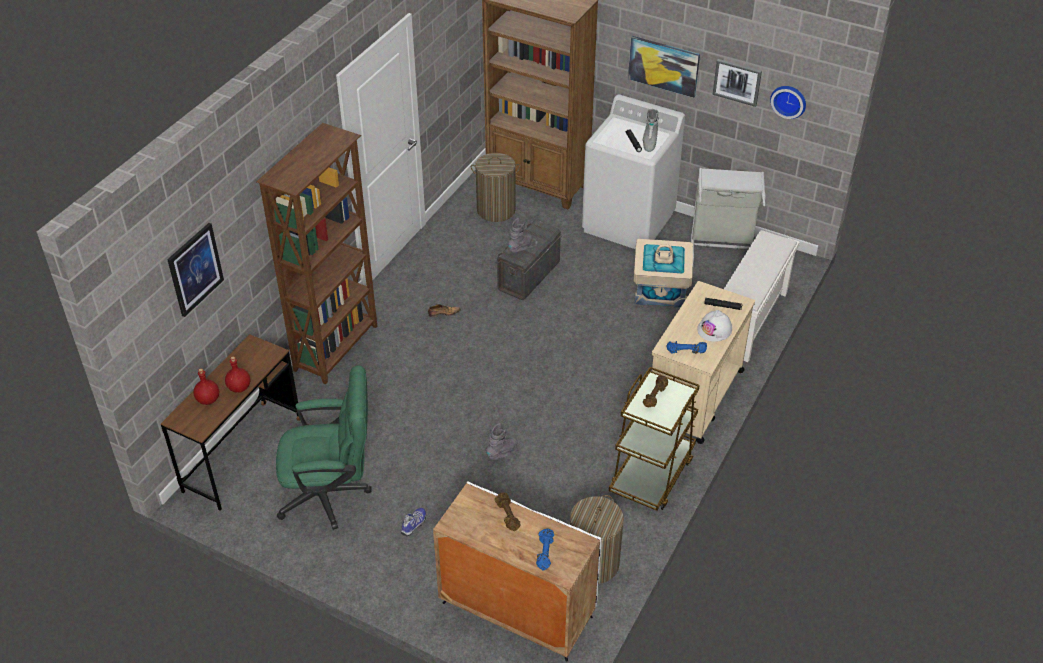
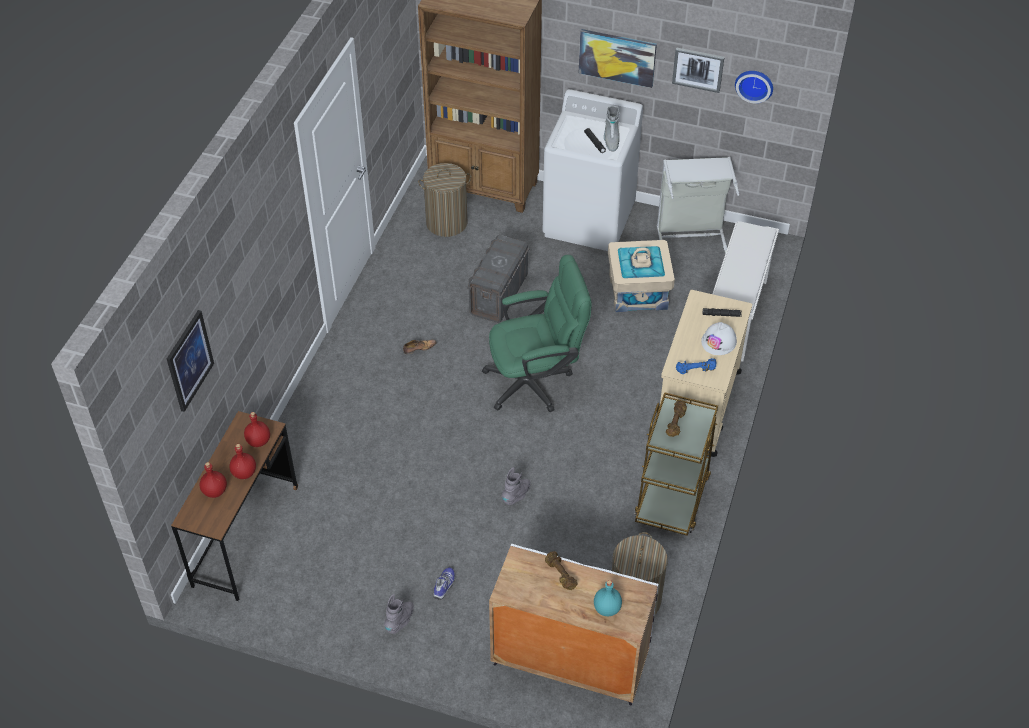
camera: 10 degrees left, 5 degrees up
brown bookcase [256,123,377,384] -> none
green office chair [276,365,371,530] -> green office chair moved to [482,255,592,412]
grey boot [507,218,533,252] -> grey boot moved to [384,594,414,634]
blue dumbbell [536,529,554,571] -> turquoise bottle [594,580,622,616]
none -> red bottle [244,412,270,447]

